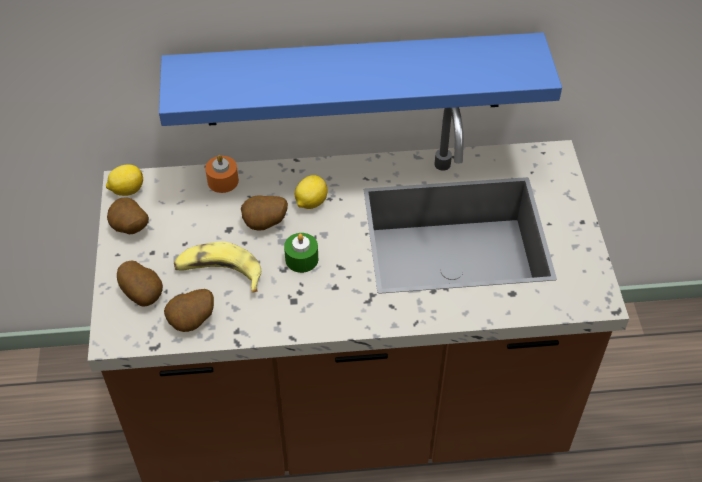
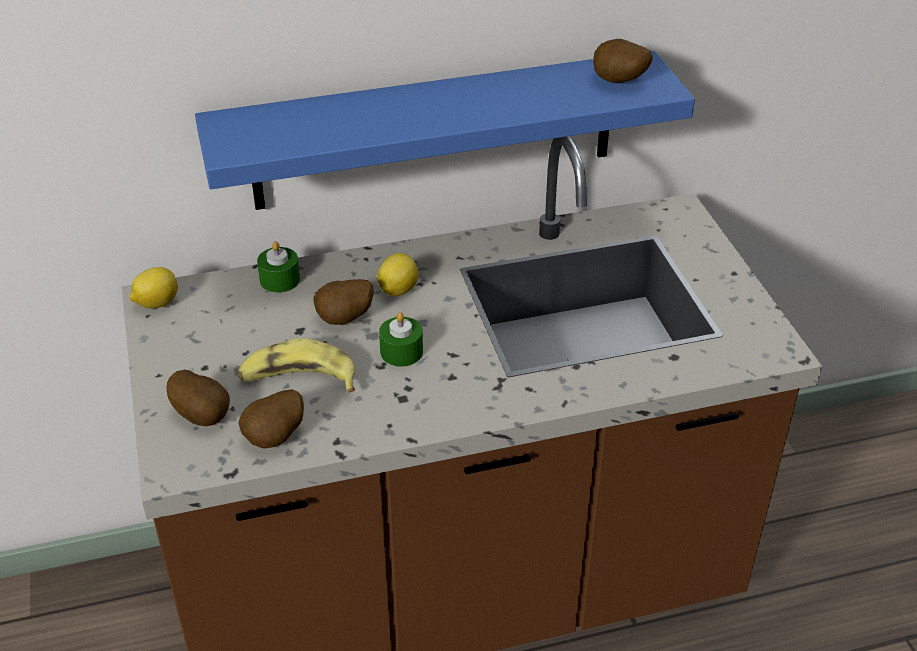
camera: 10 degrees left, 10 degrees down
potato [107,198,149,234] -> potato moved to [593,39,653,83]
orange candle [205,155,239,193] -> green candle [257,241,300,293]

